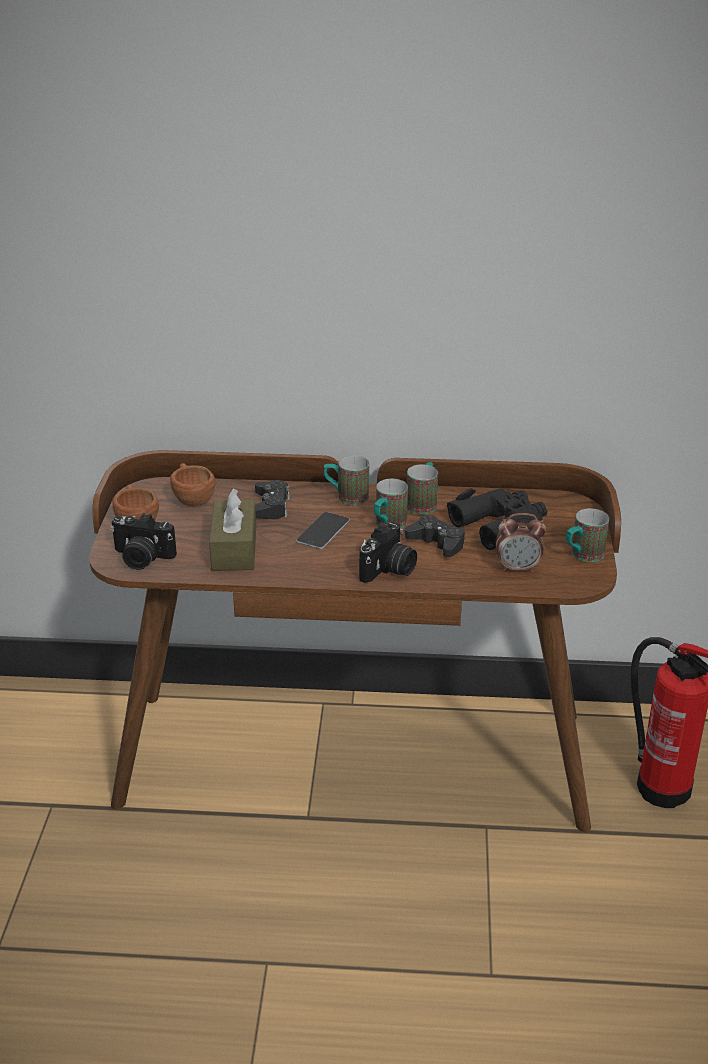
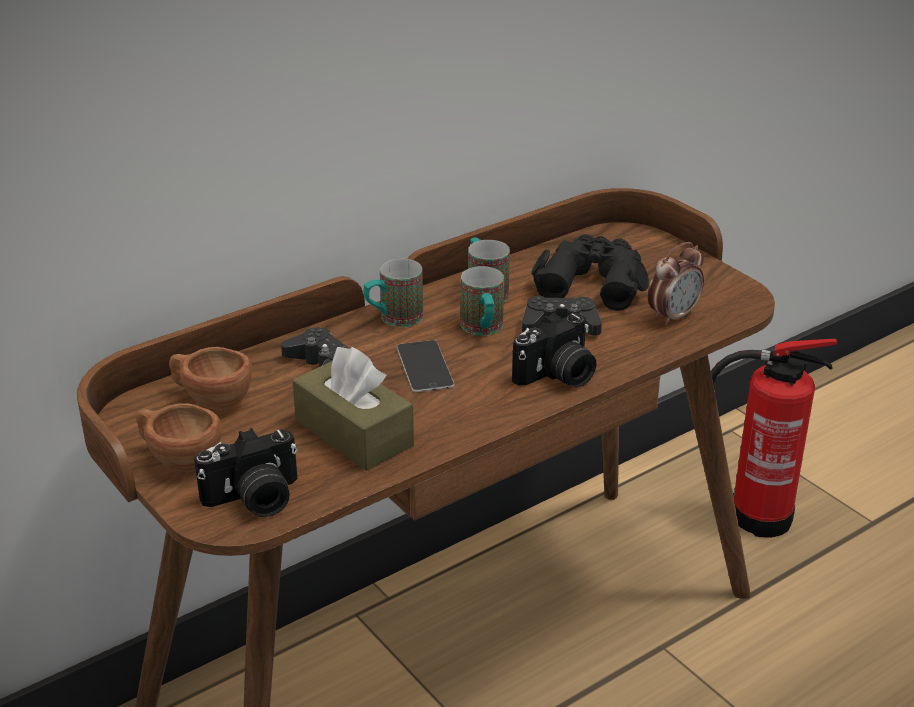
camera: 40 degrees left, 0 degrees up
camera [359,522,417,583] -> camera turned 60 degrees clockwise [512,313,596,388]
mug [566,508,609,562] -> none

